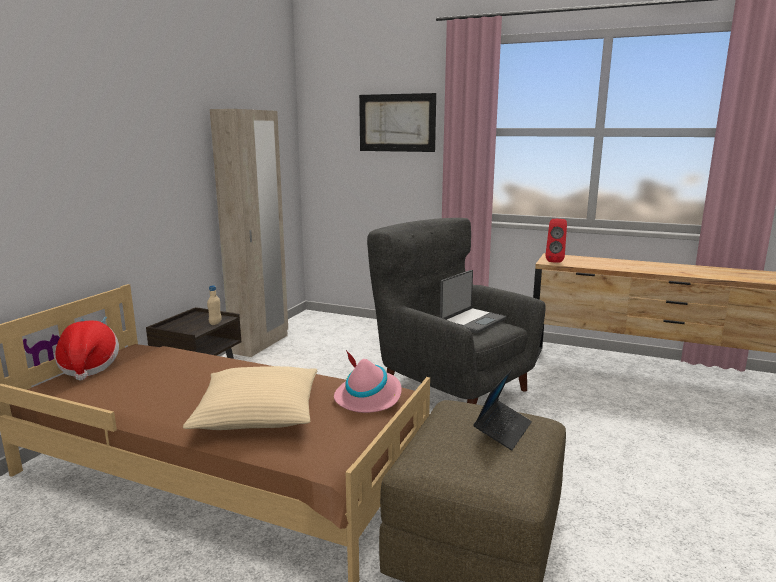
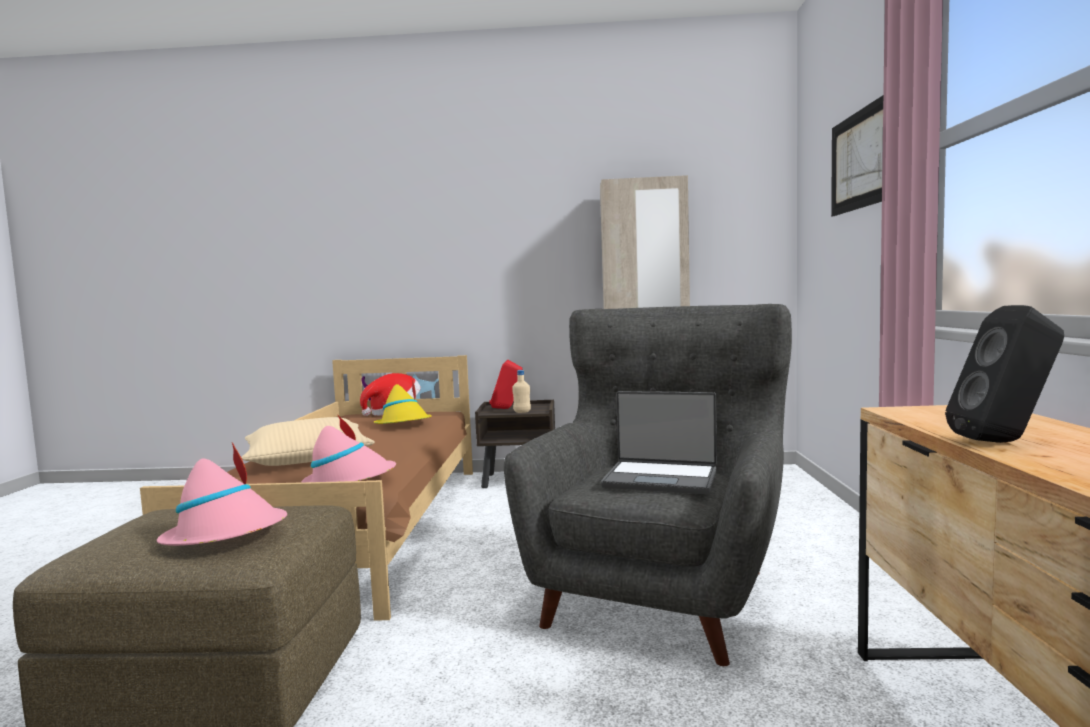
camera: 70 degrees right, 10 degrees down
laptop [473,369,532,450] -> pink hat [157,442,287,546]
red speaker [546,219,567,263] -> red speaker moved to [489,360,523,409]
none -> yellow hat [374,378,432,424]
none -> black speaker [945,305,1064,443]

